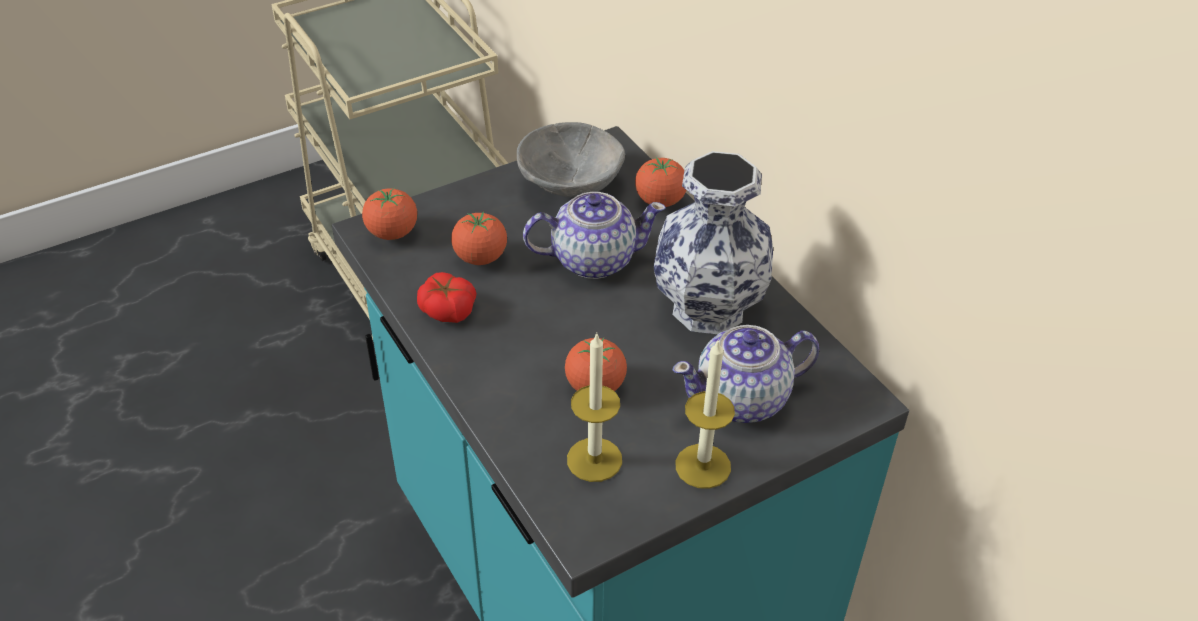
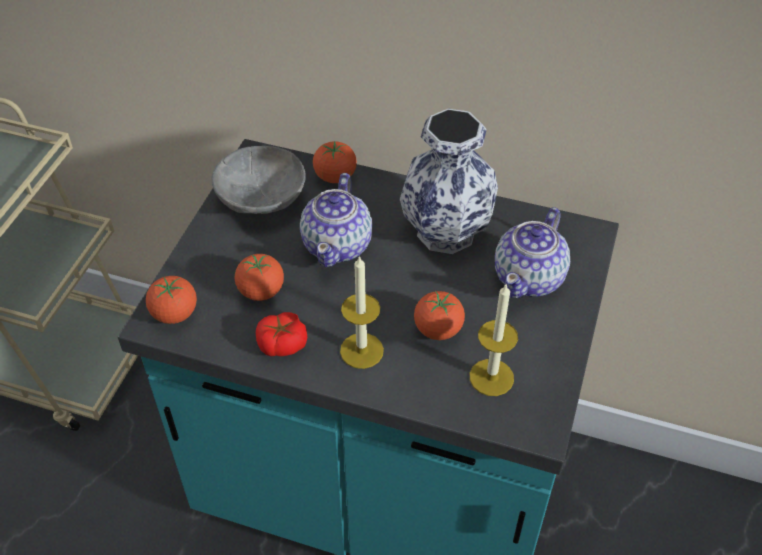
camera: 40 degrees left, 5 degrees up
teapot [523,192,666,279] -> teapot turned 150 degrees clockwise [300,173,372,267]
candle [676,339,735,489] -> candle moved to [340,255,384,369]

